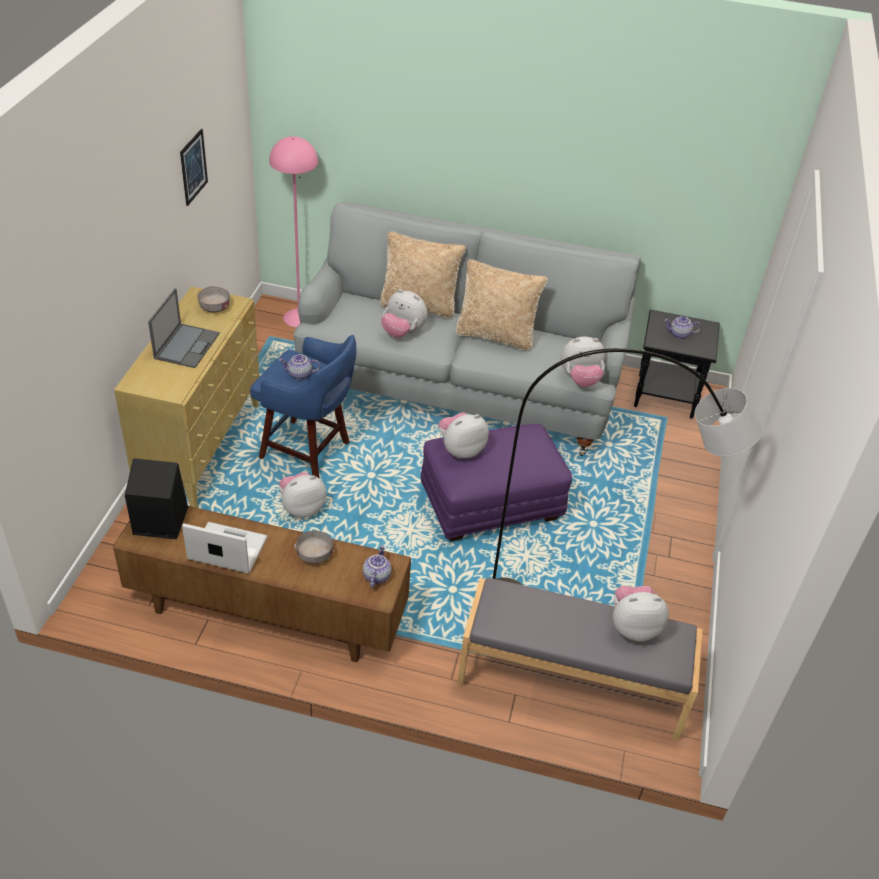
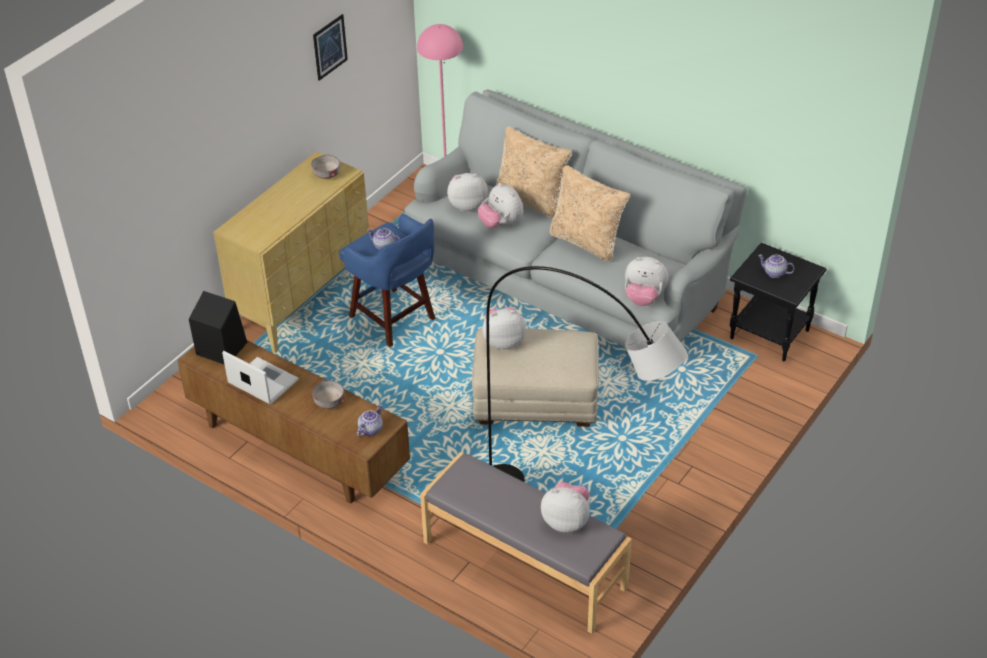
camera: 25 degrees right, 0 degrees up
laptop [148,288,220,368] -> none
plush toy [279,472,326,517] -> plush toy moved to [447,173,488,211]
purple ottoman [421,424,572,541] -> beige ottoman [472,328,599,427]

